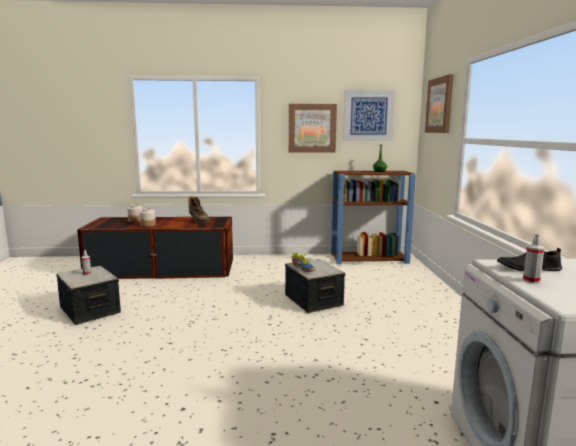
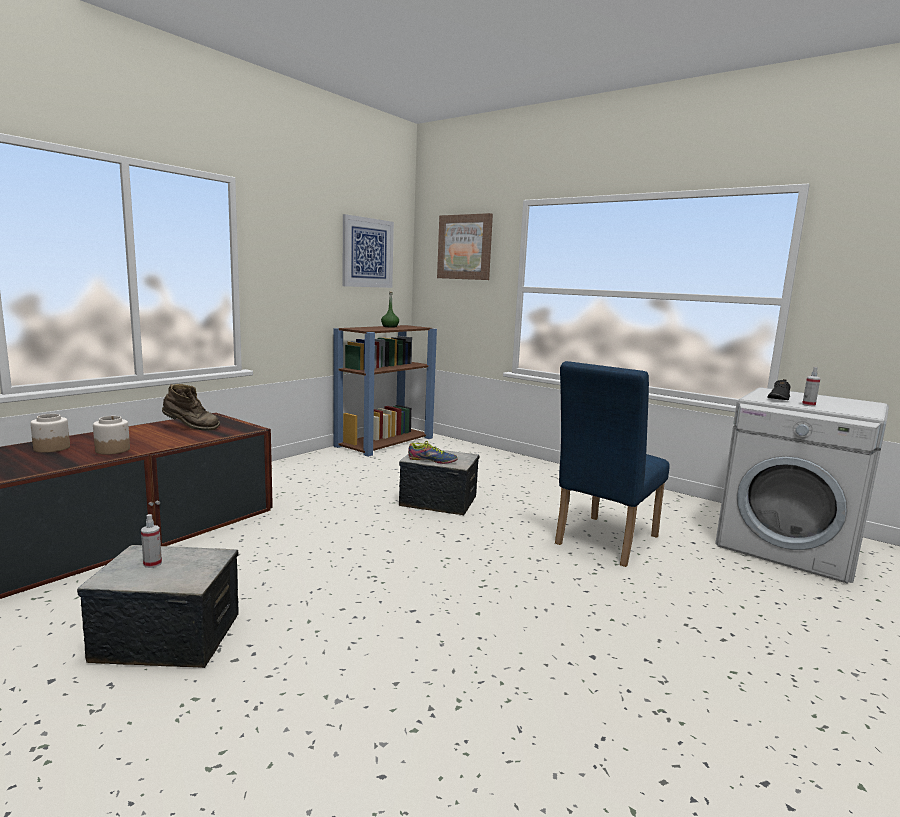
camera: 50 degrees left, 0 degrees up
picture [289,104,337,153] -> none
none -> blue chair [555,361,670,567]

